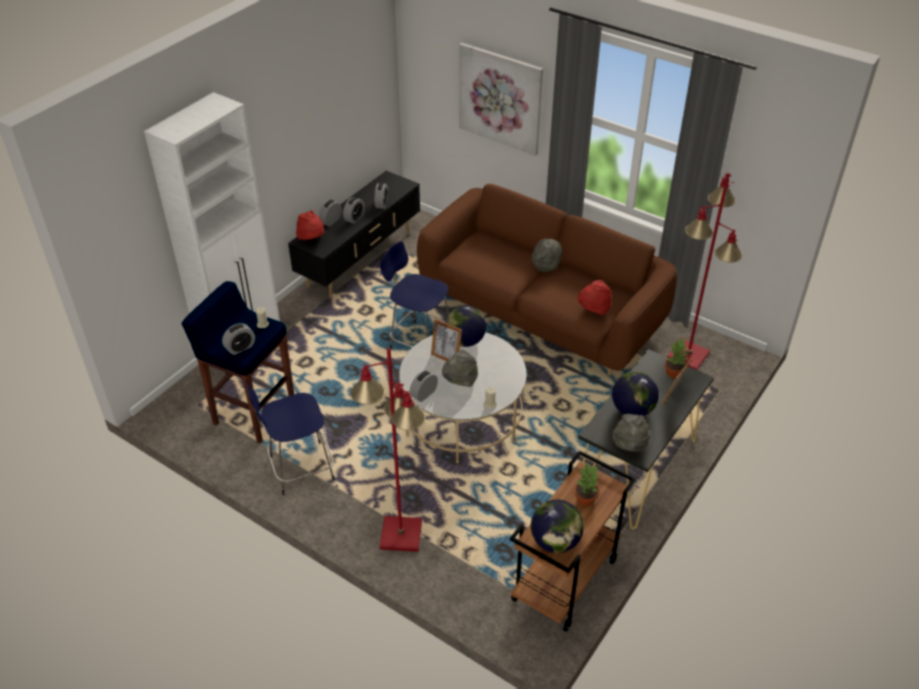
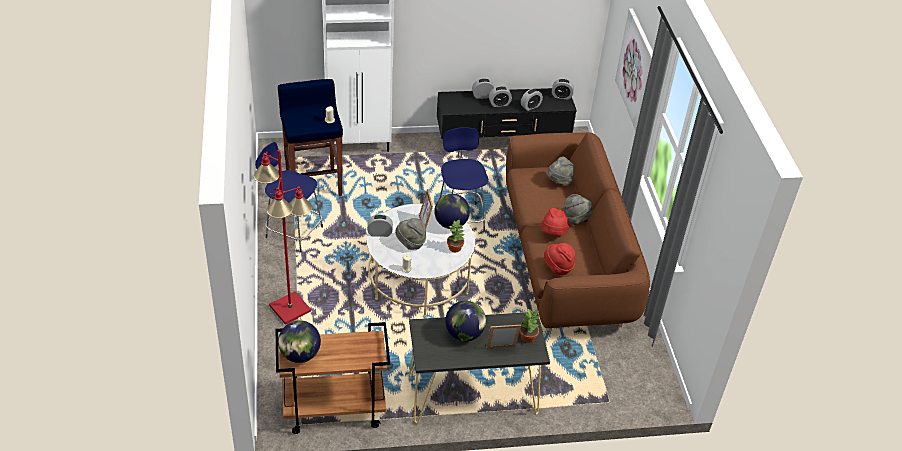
camera: 45 degrees right, 0 degrees up
alarm clock [222,323,255,355] -> alarm clock moved to [552,79,574,100]
red hat [296,210,325,240] -> red hat moved to [542,208,569,236]
potted plant [575,463,599,506] -> potted plant moved to [447,219,465,252]
grey hat [613,414,650,452] -> grey hat moved to [547,157,574,185]
red floor lamp [667,173,742,370] -> none

